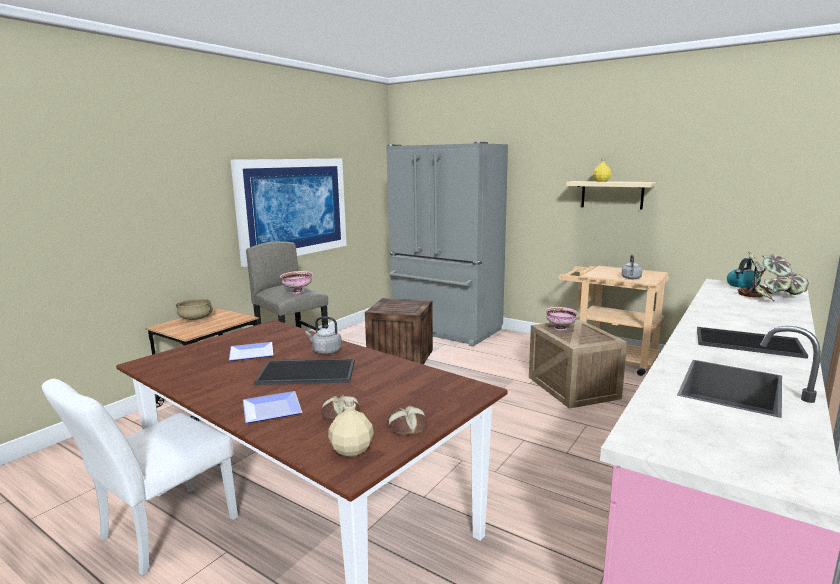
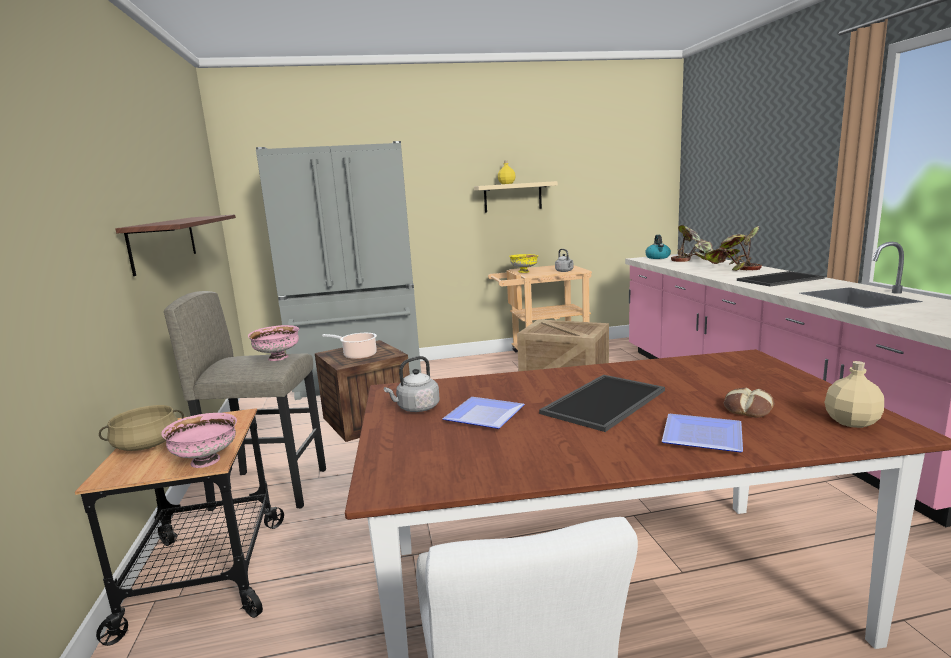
camera: 45 degrees left, 0 degrees up
picture [231,159,347,267] -> shelf [115,215,236,276]
grey kettle [306,317,342,354] -> grey kettle moved to [384,356,440,412]
bread [387,406,427,435] -> none
pink bowl [546,307,578,331] -> pink bowl moved to [161,413,237,468]
none -> cooking pot [322,333,377,359]
none -> yellow bowl [509,254,539,273]
none -> potted plant [705,226,762,271]

